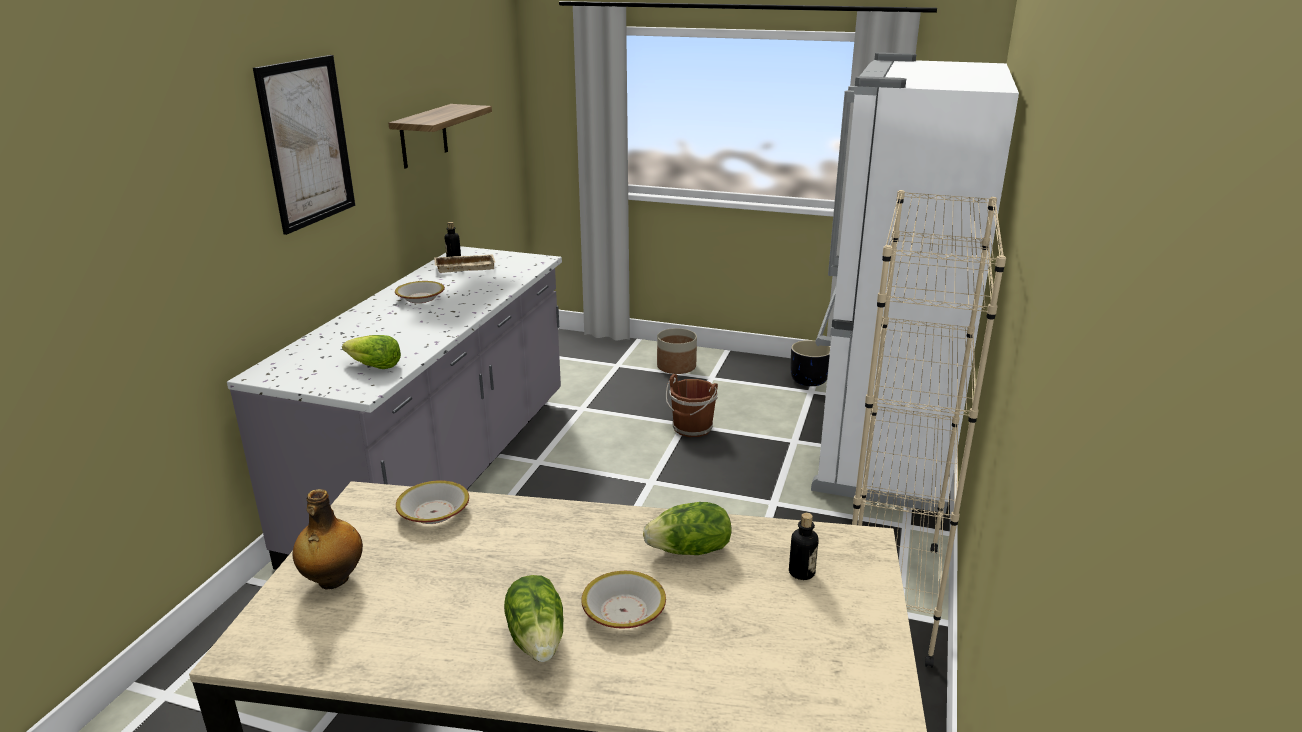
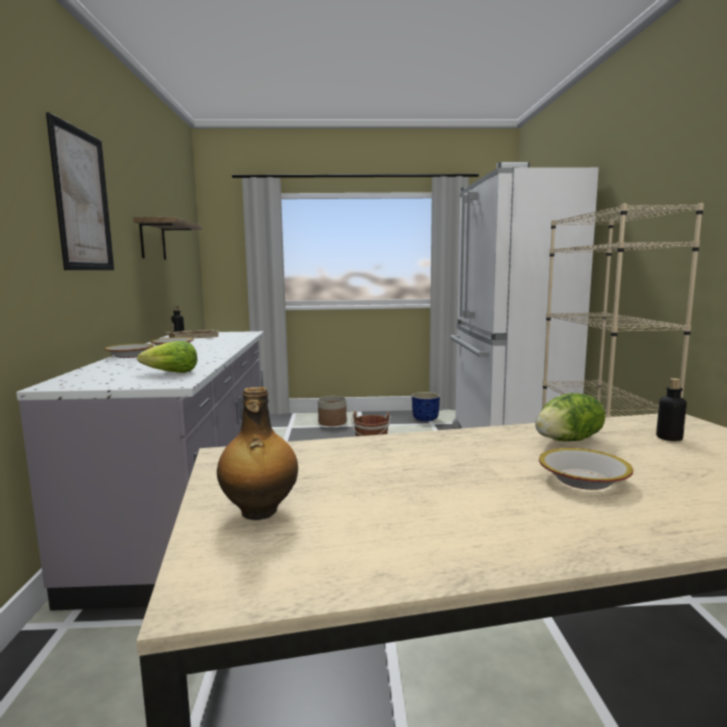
camera: 20 degrees left, 15 degrees down
bowl [396,480,469,524] -> bowl moved to [104,344,153,358]
lettuce [504,575,563,662] -> none
black planter [791,340,830,386] -> blue planter [412,392,440,421]

